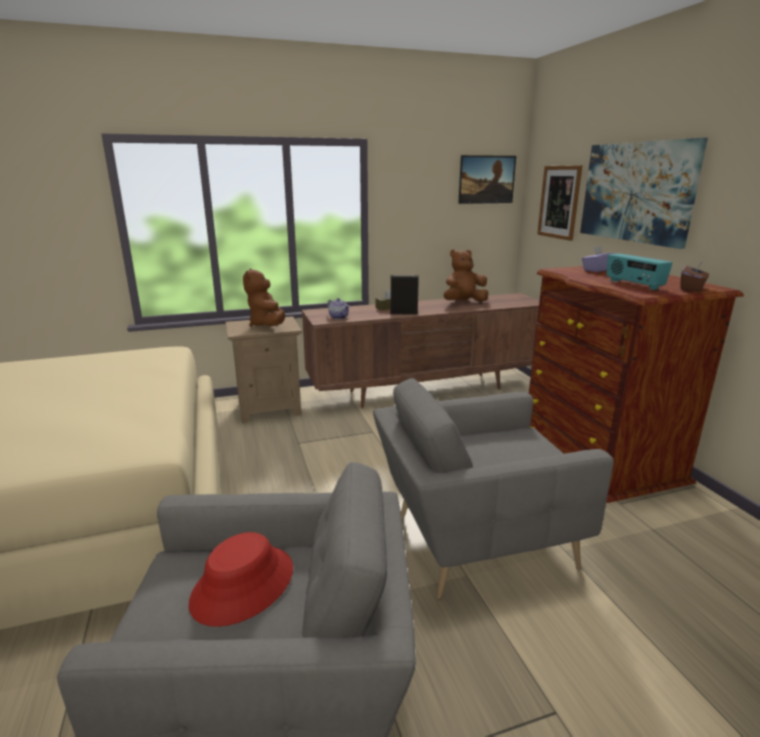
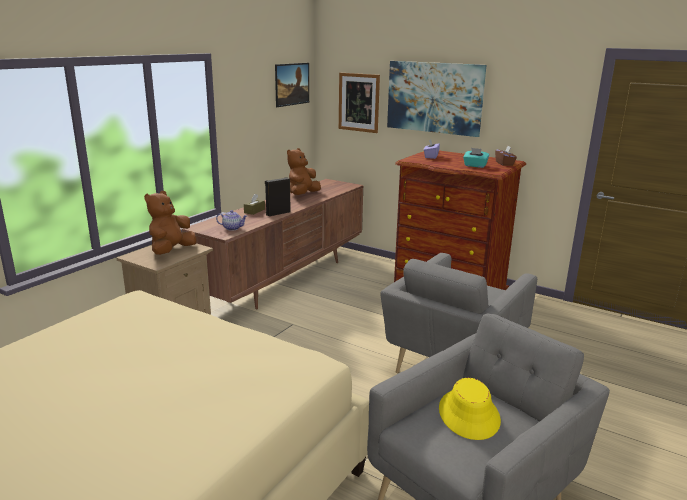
camera: 40 degrees left, 0 degrees up
red hat [189,532,293,627] -> yellow hat [439,378,501,440]
brown plush toy [243,268,285,327] -> brown plush toy turned 75 degrees clockwise [144,191,196,255]
radio [607,253,672,290] -> turquoise tissue box [463,148,490,168]

